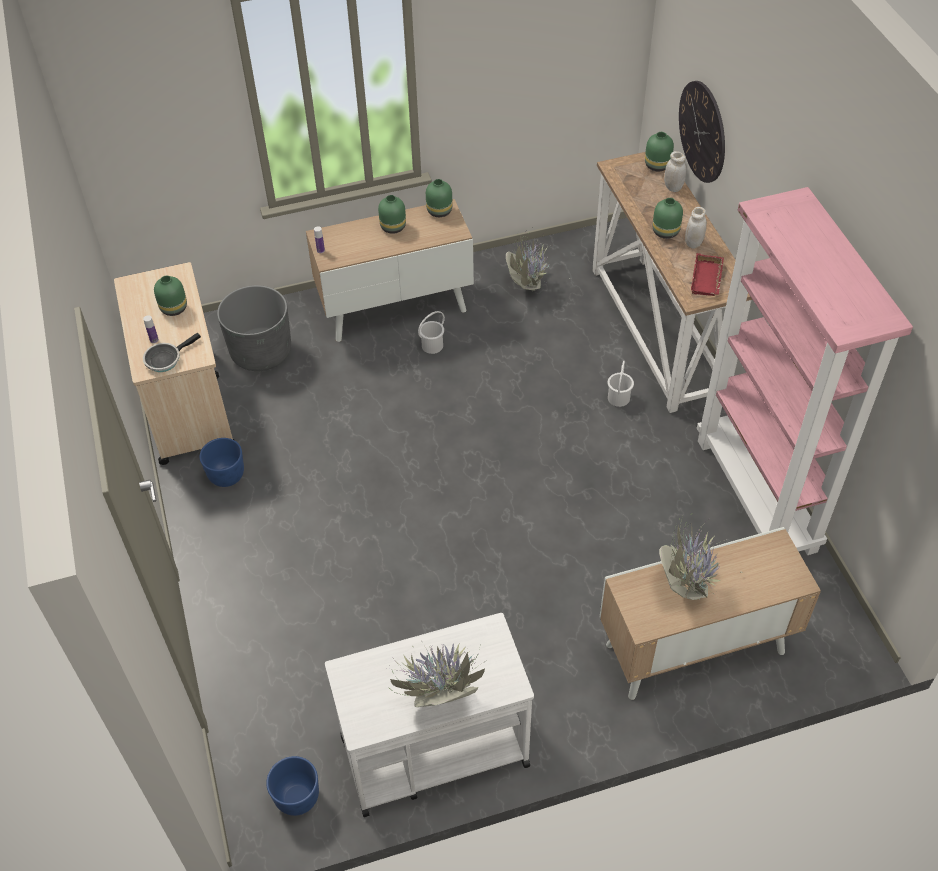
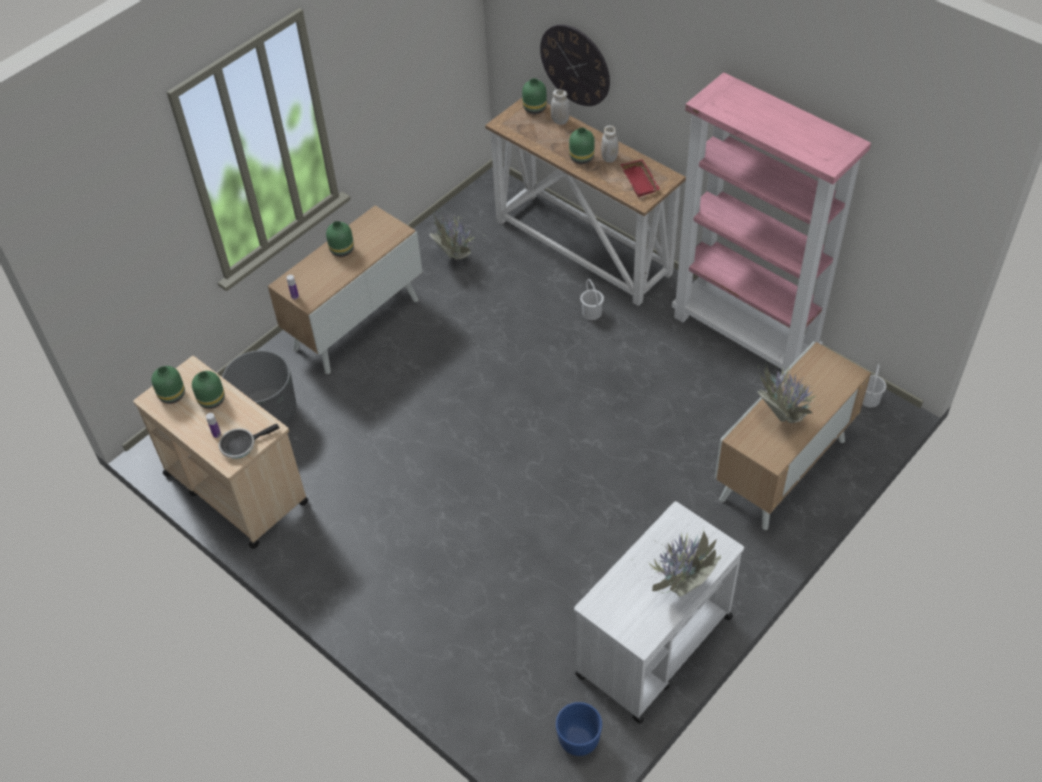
camera: 30 degrees left, 0 degrees up
frying pan [143,333,201,372] -> frying pan turned 45 degrees clockwise [219,424,280,459]
blue planter [199,438,244,487] -> none
white bucket [418,311,445,354] -> white bucket moved to [862,364,886,407]
green vase [426,179,452,217] -> green vase moved to [151,366,185,404]

